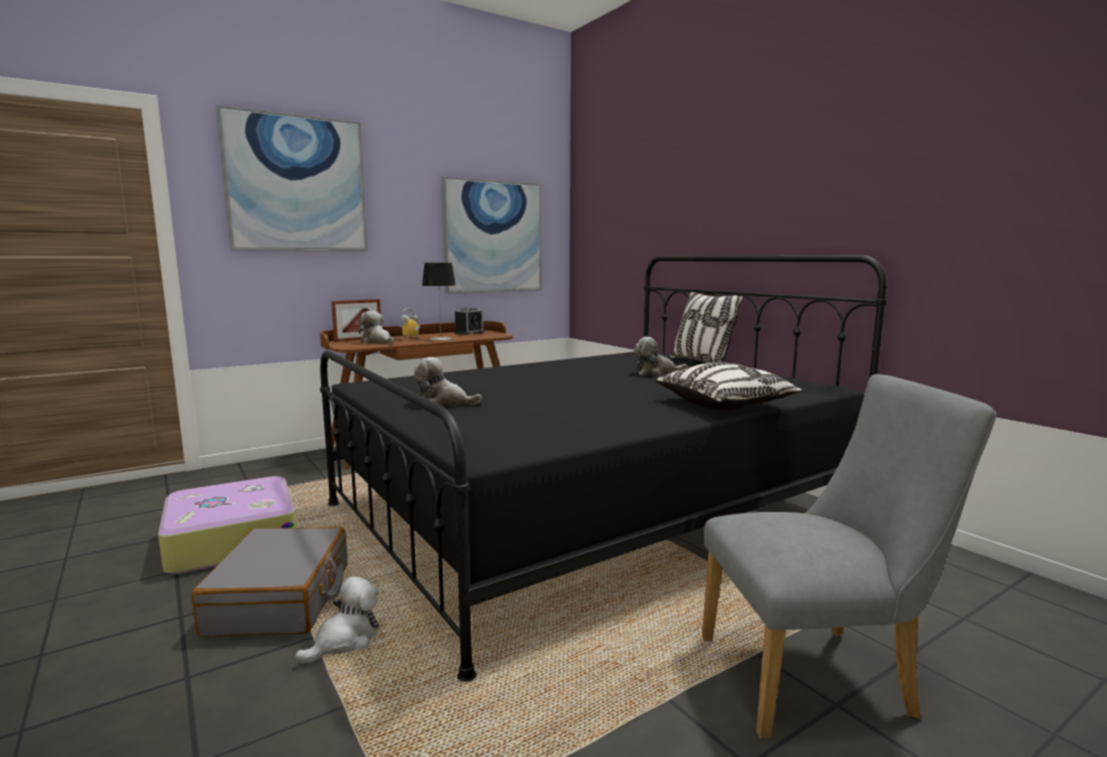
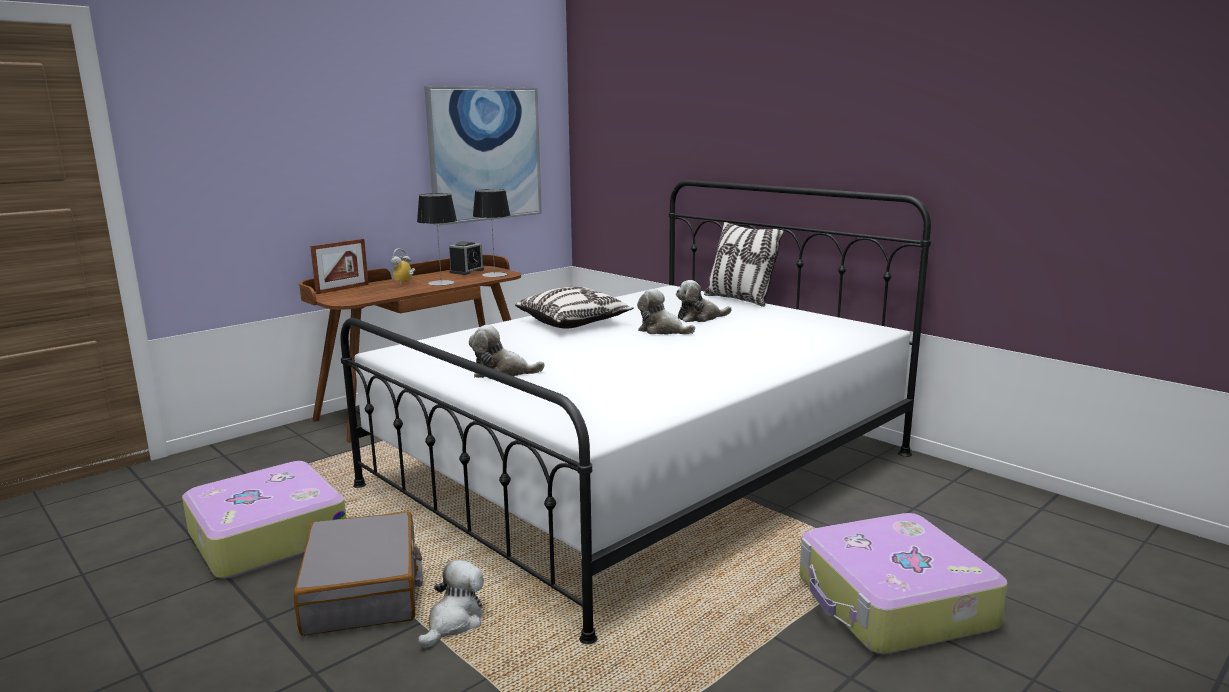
camera: 10 degrees left, 5 degrees up
picture [216,105,368,252] -> none
black bed [320,255,887,682] -> white bed [340,180,931,645]
plush toy [359,311,394,344] -> plush toy moved to [637,289,695,335]
pillow [655,362,804,410] -> pillow moved to [515,287,634,328]
grey chair [702,374,996,739] -> suitcase [799,513,1008,654]
none -> table lamp [473,189,510,277]

